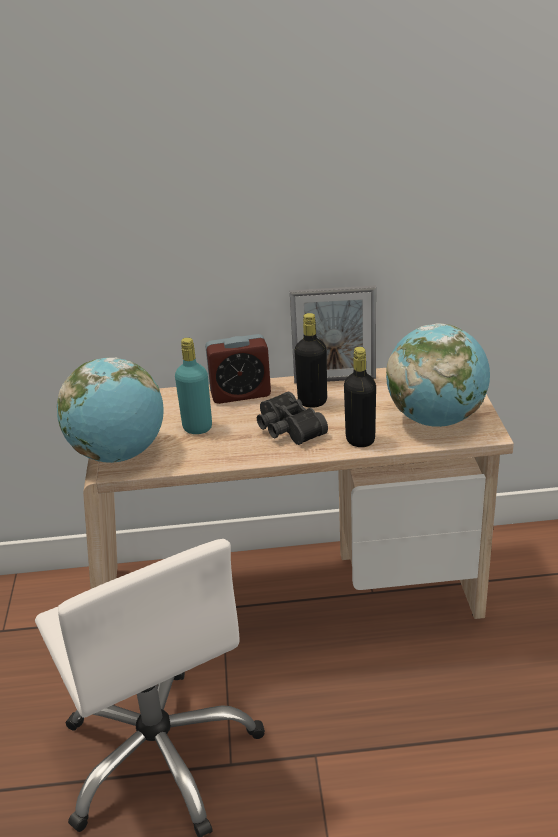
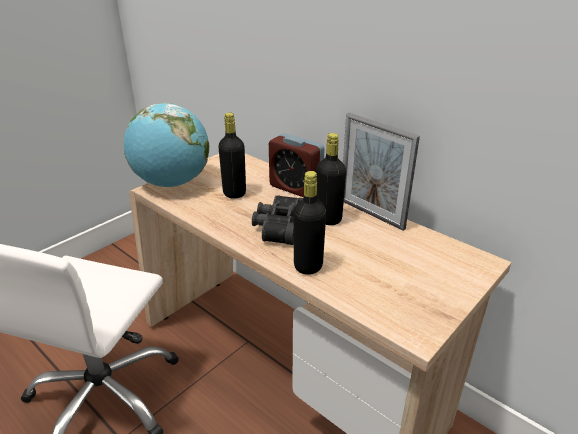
camera: 45 degrees right, 0 degrees up
turquoise bottle [175,338,212,434] -> black bottle [218,113,246,199]
globe [386,323,490,427] -> none

